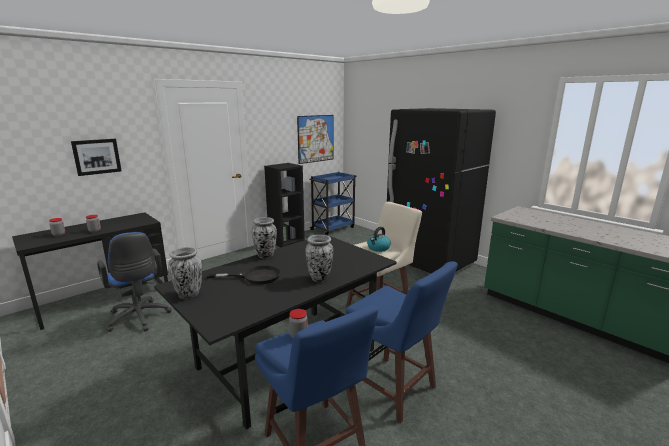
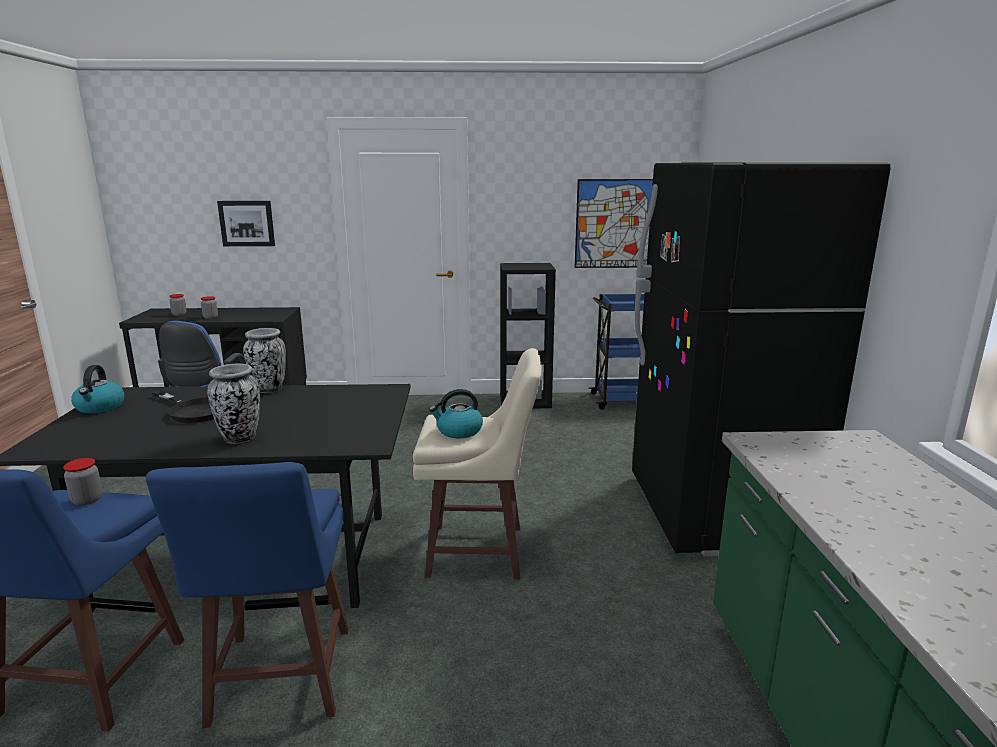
camera: 40 degrees right, 0 degrees up
vase [168,247,202,299] -> kettle [71,365,124,414]

